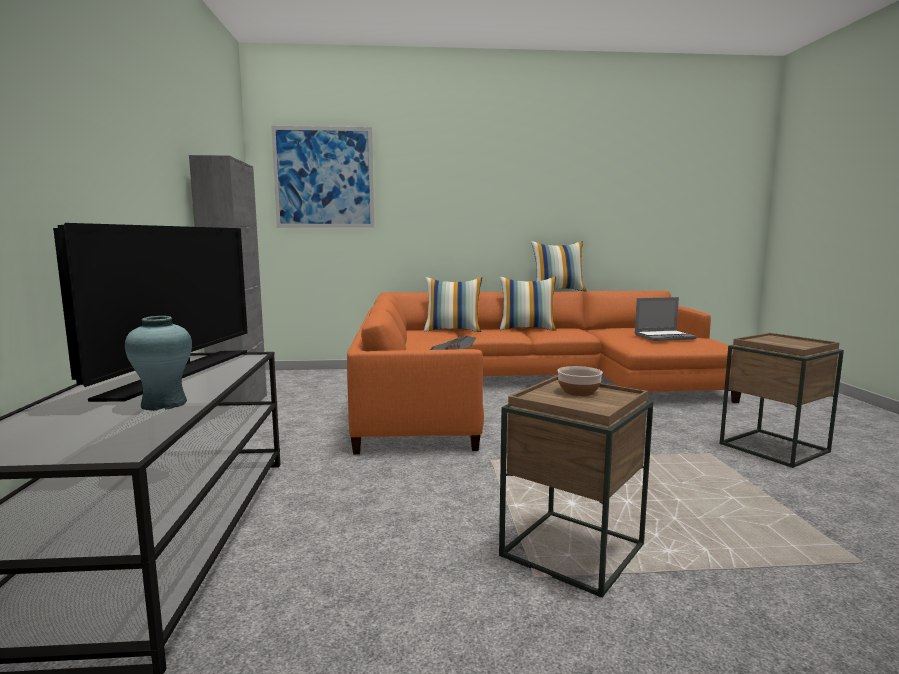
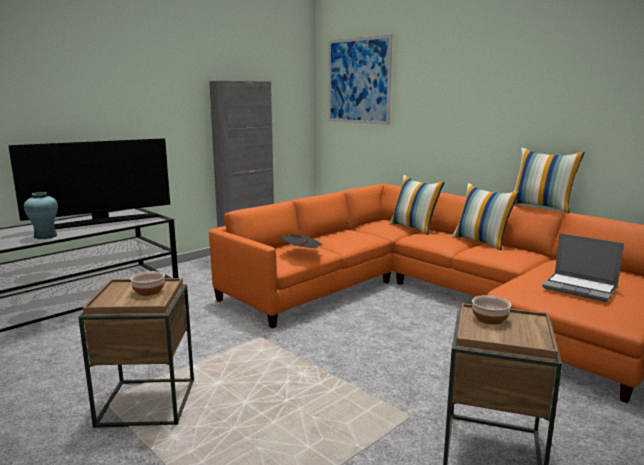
camera: 50 degrees right, 5 degrees up
none -> bowl [472,295,511,325]

